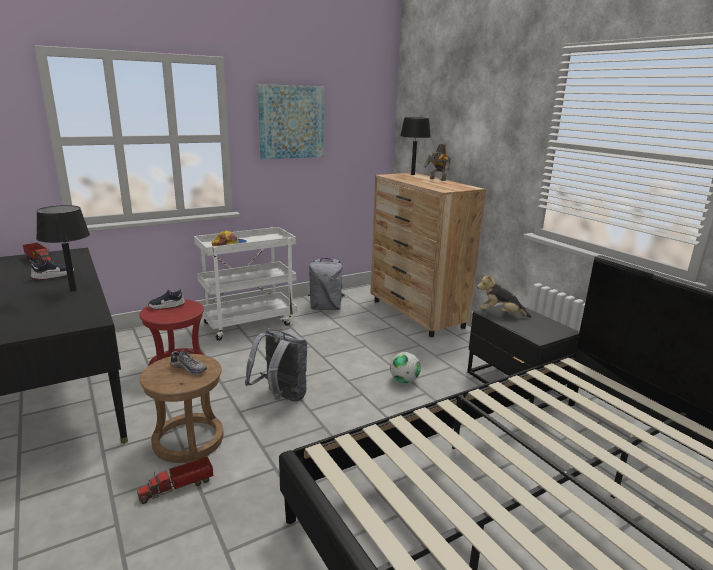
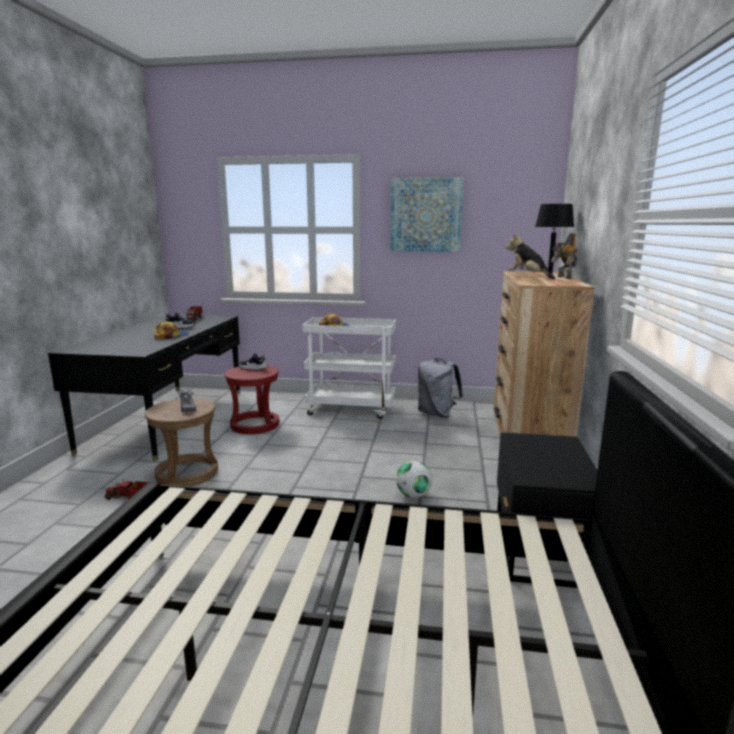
camera: 40 degrees right, 5 degrees down
black table lamp [36,205,90,291] -> cap [153,321,189,339]
grey backpack [245,329,307,402] -> none
plush toy [477,273,531,318] -> plush toy moved to [506,234,556,279]

